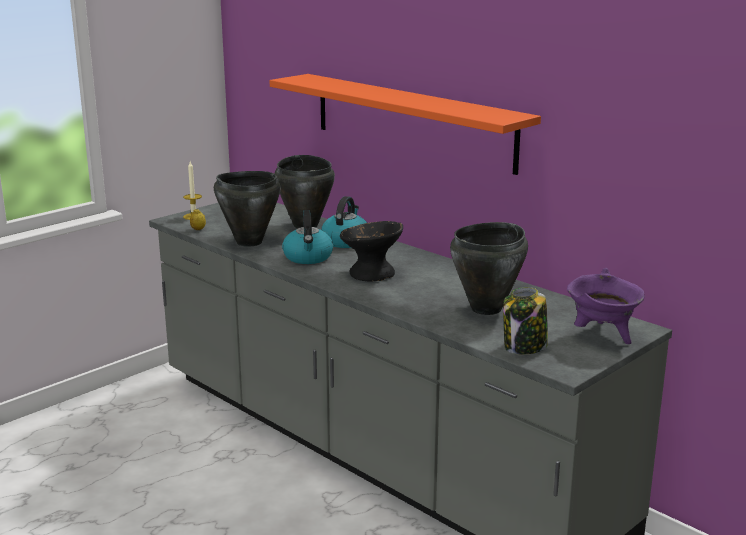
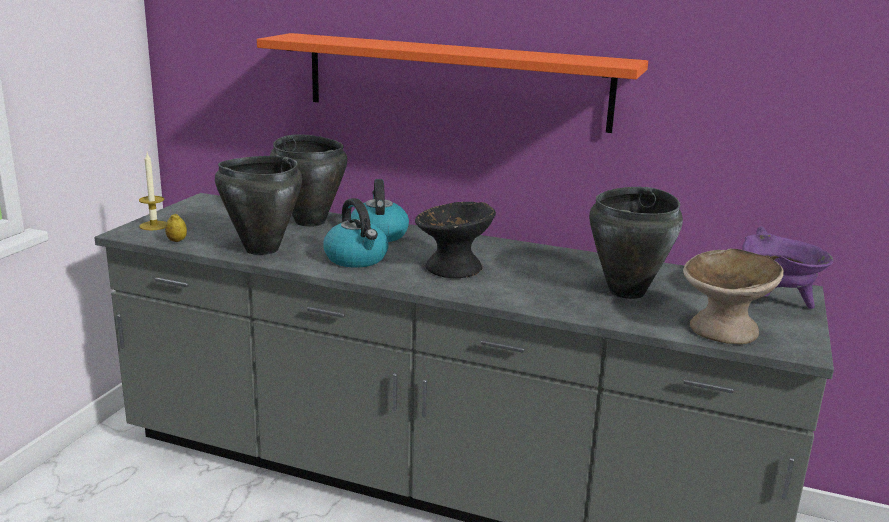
camera: 25 degrees left, 0 degrees up
jar [503,287,548,355] -> beige bowl [683,249,784,344]

